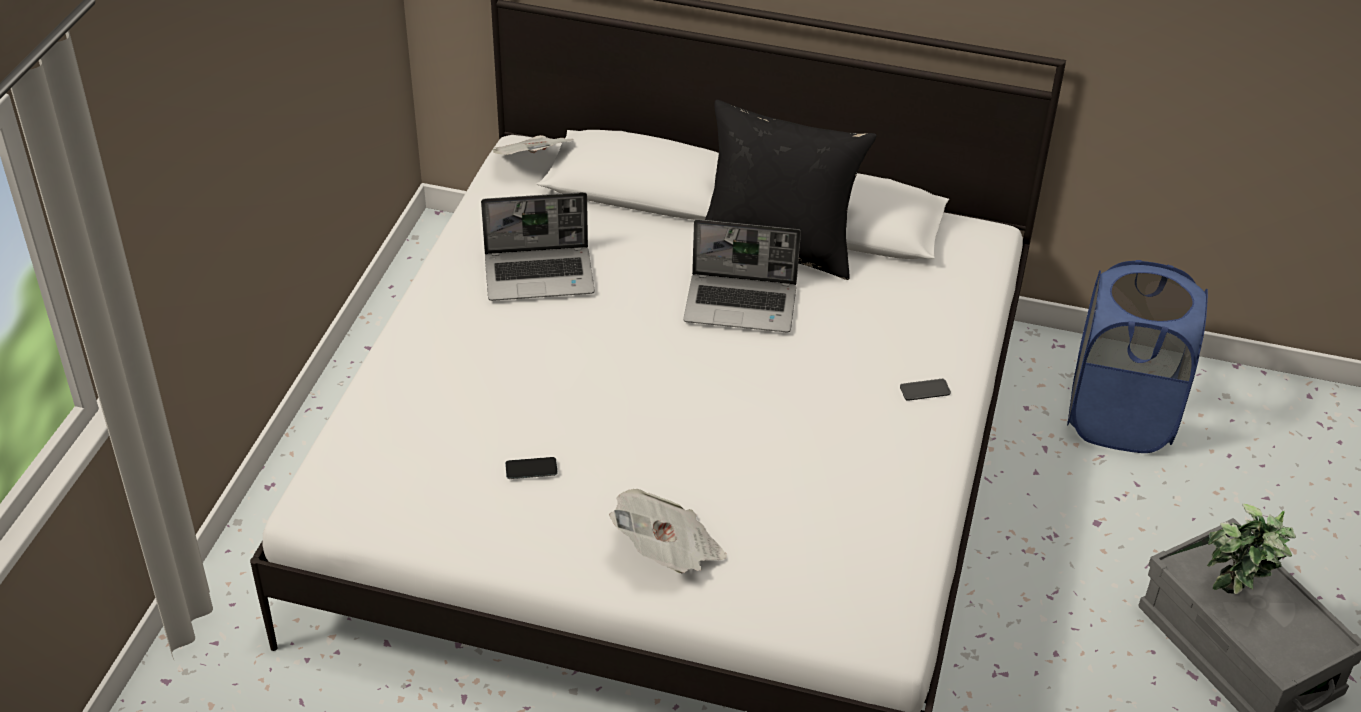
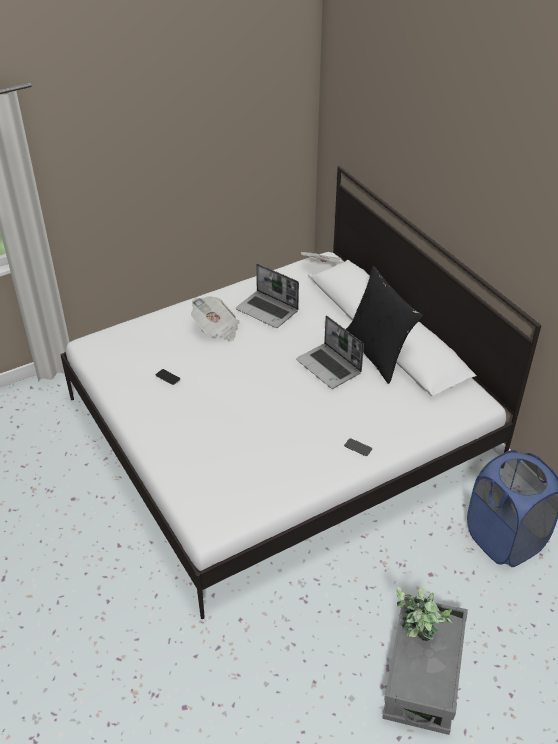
camera: 45 degrees right, 0 degrees up
newspaper [609,489,727,574] -> newspaper moved to [191,296,240,341]

